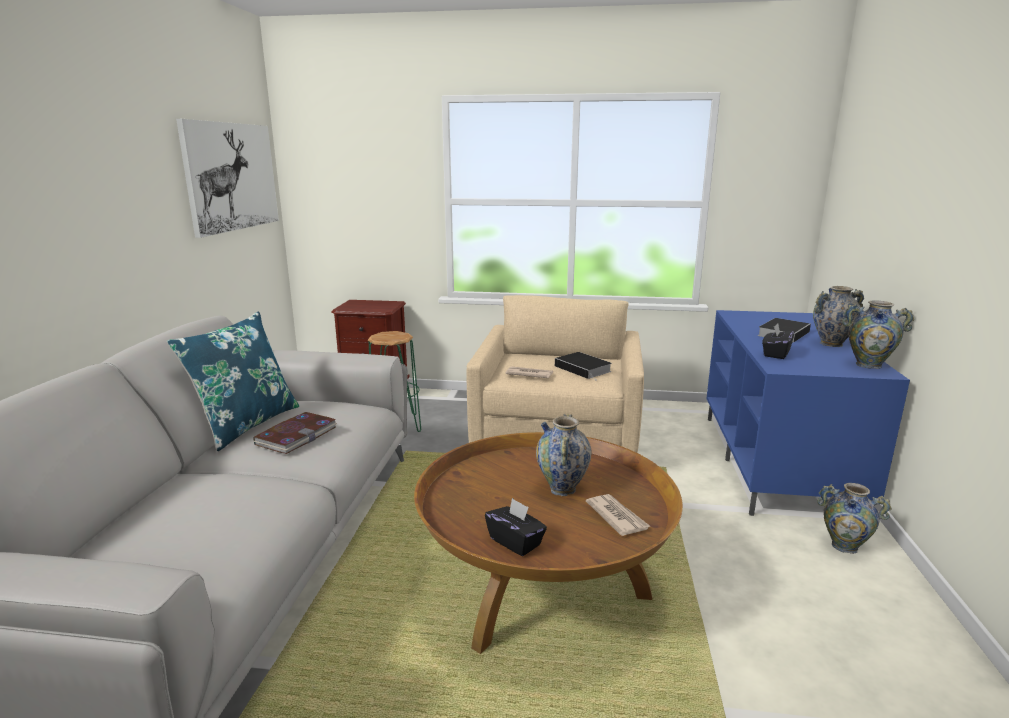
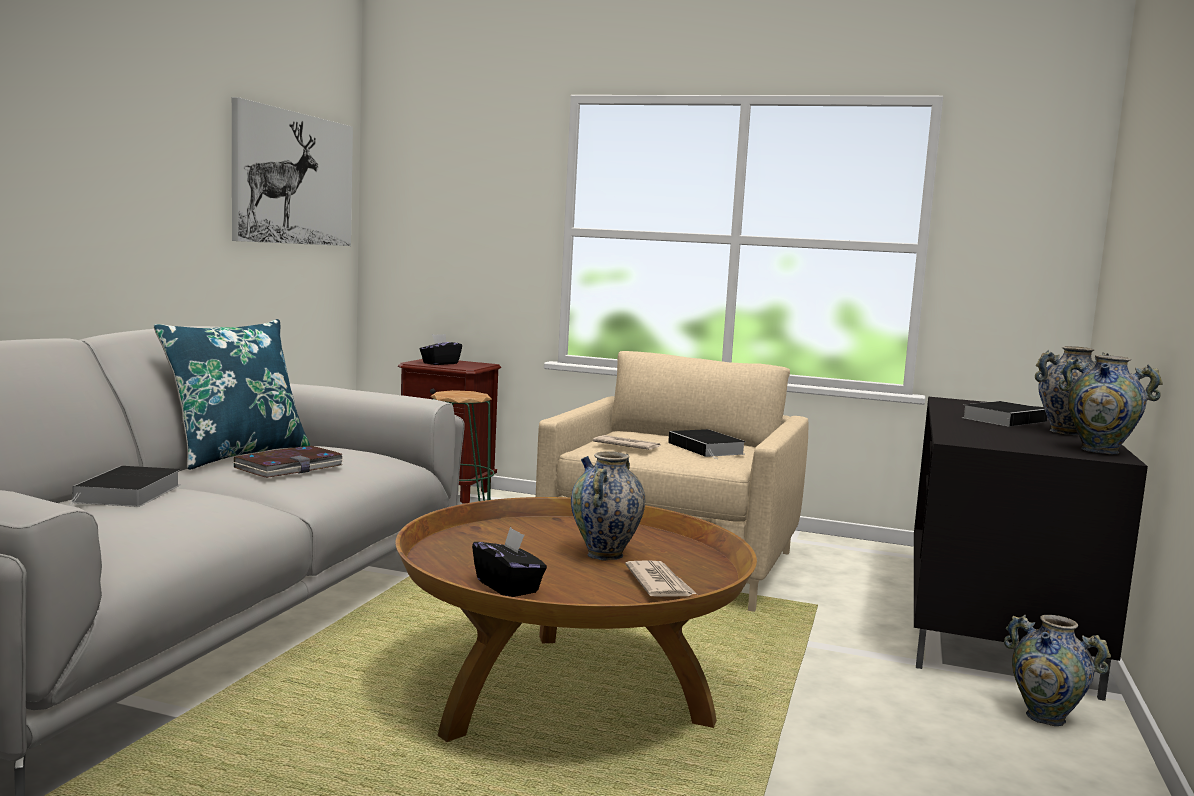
camera: 10 degrees right, 10 degrees down
blue tv stand [706,310,910,516] -> black tv stand [914,397,1148,701]
black tissue box [762,323,794,359] -> black tissue box moved to [420,334,462,365]
none -> book [68,466,180,507]

